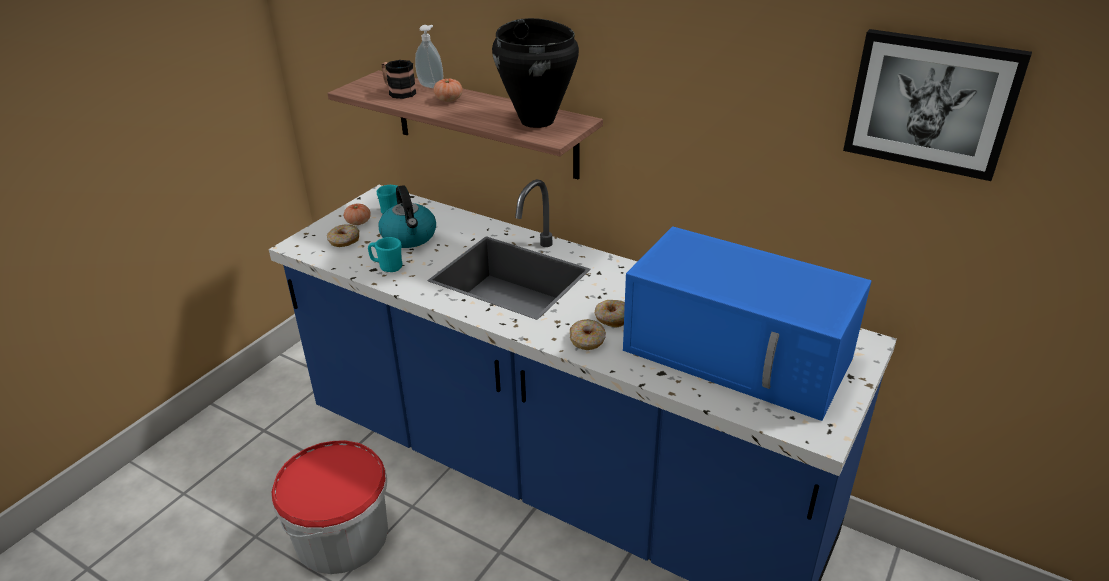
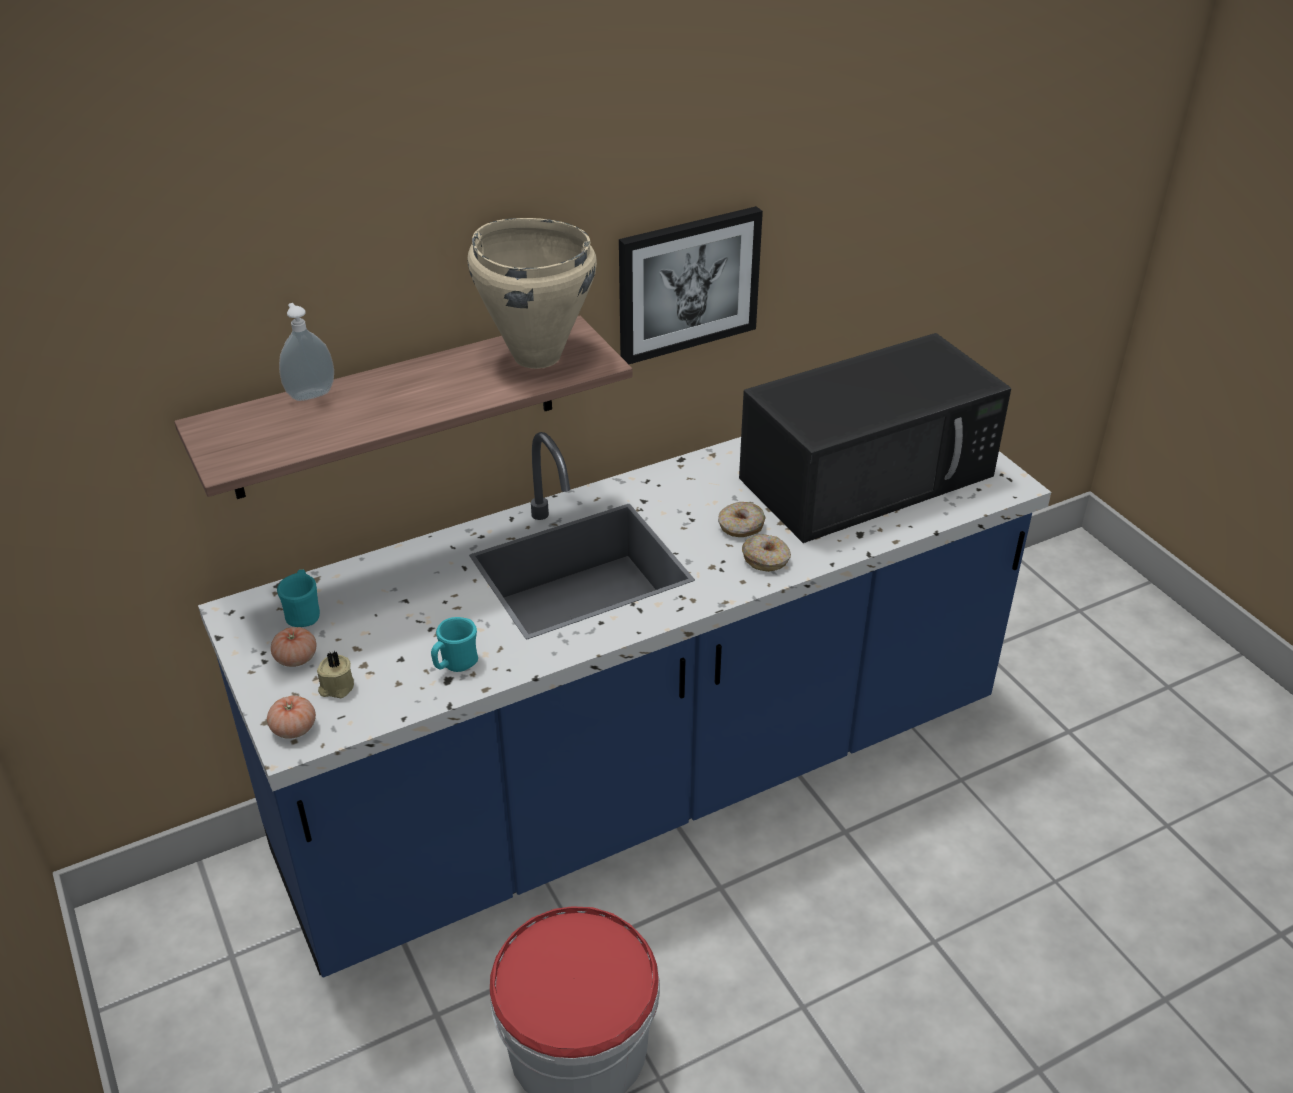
camera: 60 degrees left, 5 degrees up
donut [327,224,359,247] -> beige candle [317,651,354,698]
kettle [378,185,436,248] -> none
mug [381,60,416,99] -> none
tomato [433,79,463,102] -> tomato moved to [267,696,316,739]
black cooking pot [492,18,579,128] -> beige cooking pot [467,218,597,369]
blue microwave [623,226,871,421] -> black microwave [739,333,1011,543]
picture [843,29,1032,181] -> picture moved to [619,206,763,364]

